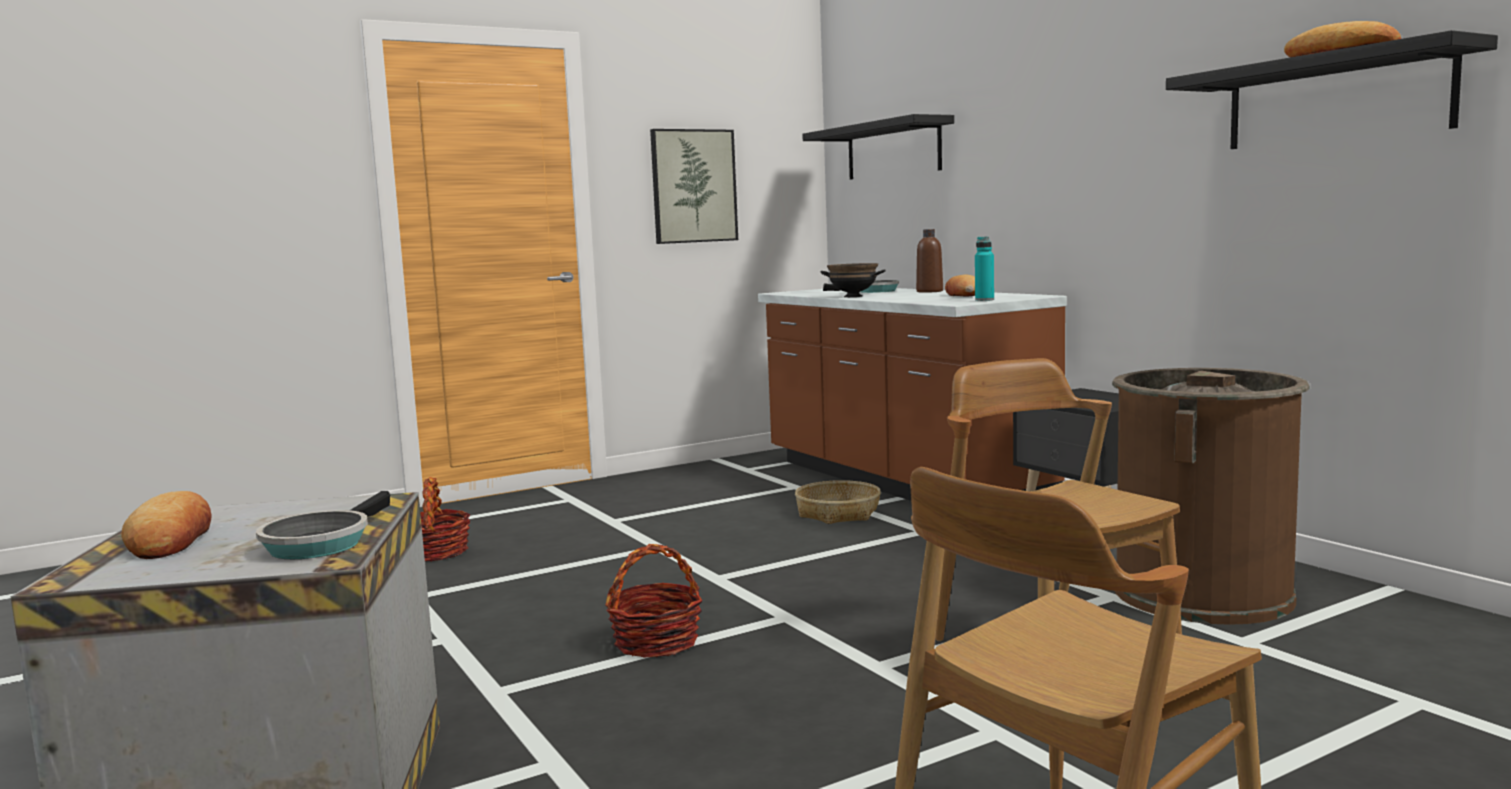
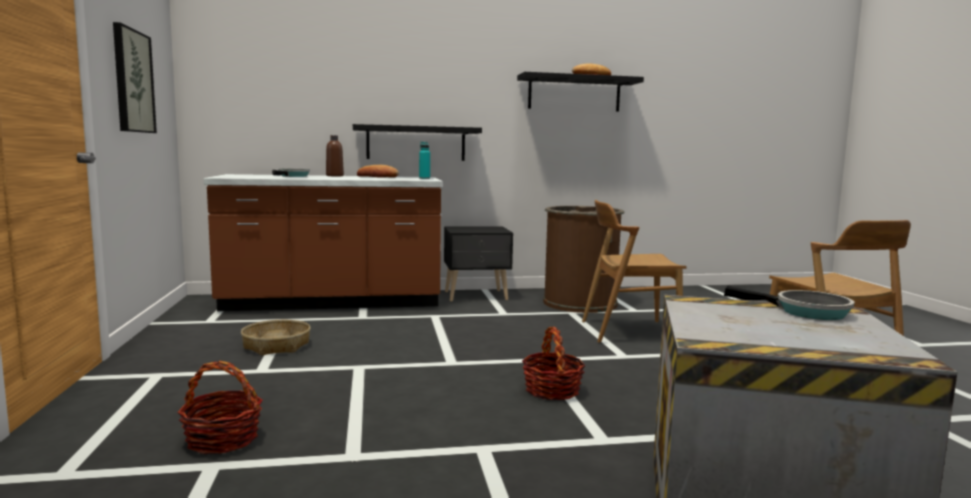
camera: 70 degrees left, 0 degrees up
bread [121,491,211,559] -> none
basket [795,480,881,524] -> basket moved to [241,320,311,355]
black shelf [802,114,954,180] -> black shelf moved to [353,124,482,161]
black bowl [820,263,886,297] -> none

